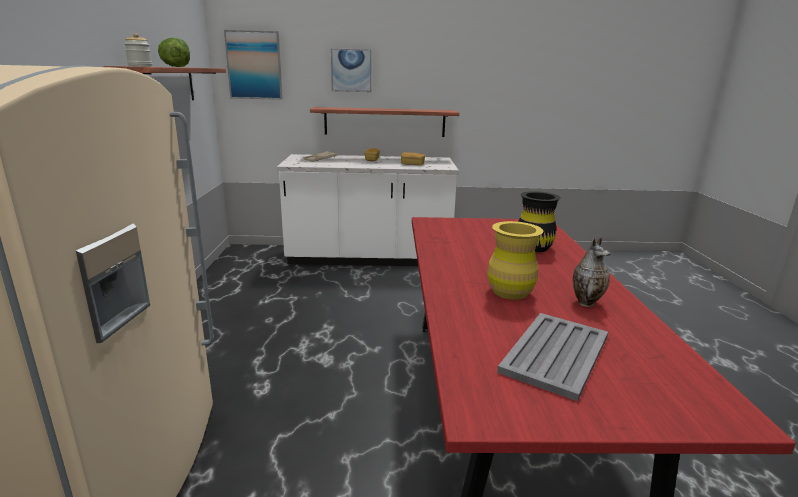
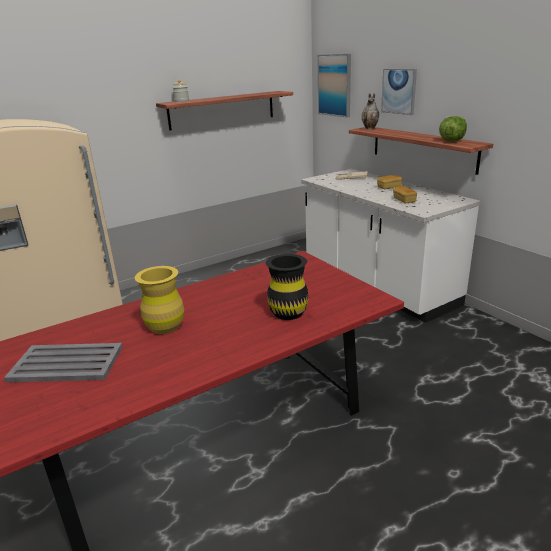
camera: 60 degrees right, 5 degrees up
lettuce [158,38,190,67] -> lettuce moved to [439,116,467,142]
vase [573,237,610,307] -> vase moved to [362,93,379,130]

